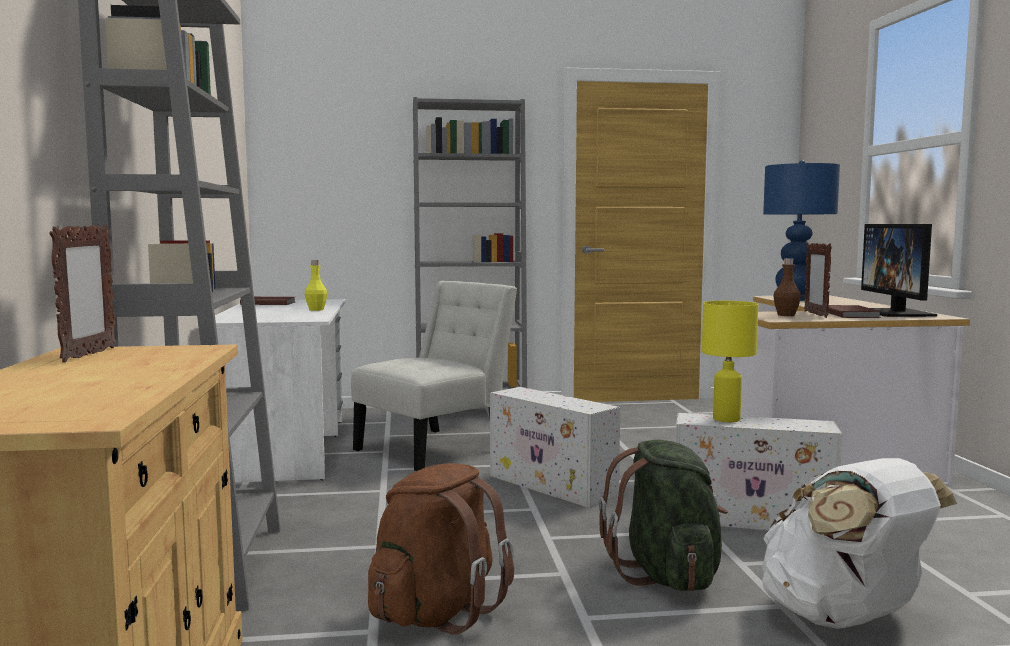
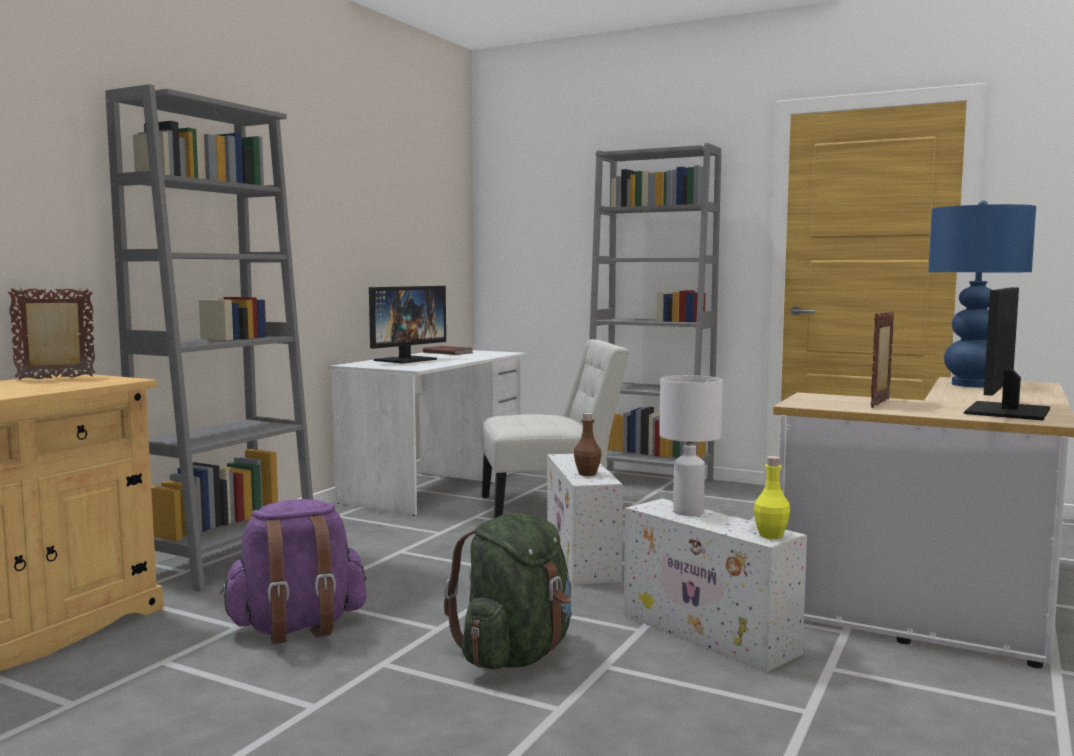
camera: 35 degrees right, 0 degrees up
picture frame [49,224,116,362] -> picture frame turned 150 degrees counterclockwise [8,288,95,380]
yellow bottle [305,260,327,311] -> yellow bottle moved to [754,456,790,539]
brown backpack [368,463,514,635] -> purple backpack [220,499,367,644]
yellow table lamp [702,301,758,422] -> white table lamp [659,375,723,516]
white backpack [762,458,957,629] -> none
brown bottle [774,258,801,316] -> brown bottle moved to [574,413,602,476]
brown book [828,305,880,318] -> none
none -> monitor [369,286,446,363]

